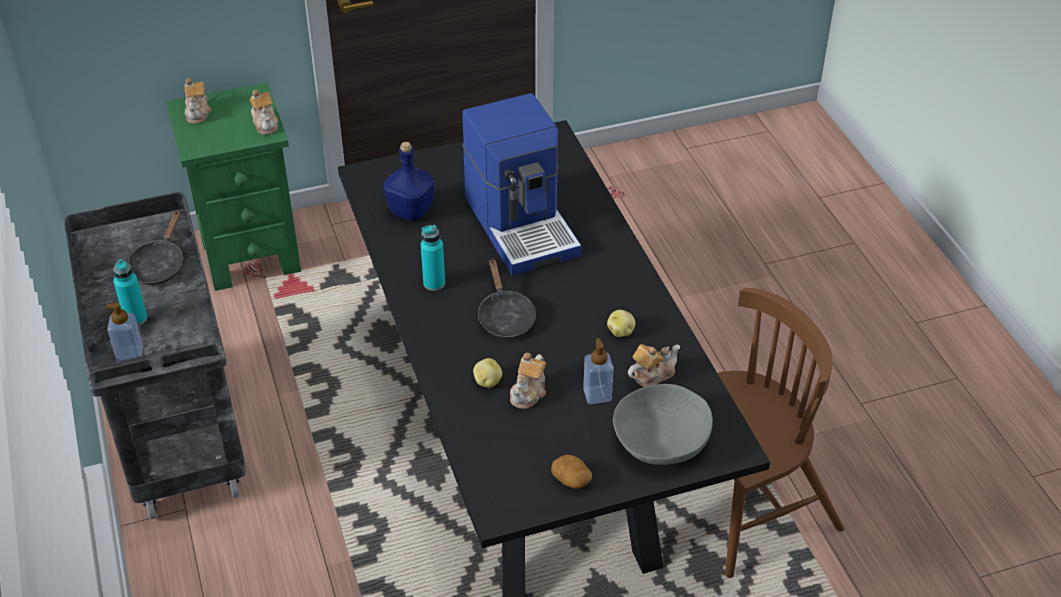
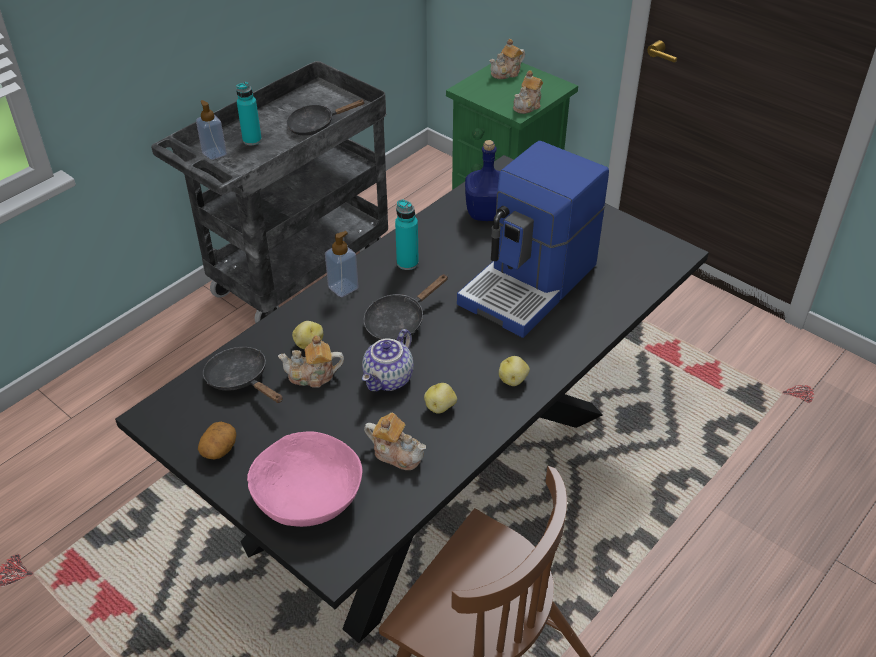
camera: 60 degrees right, 0 degrees up
soap dispenser [583,338,614,404] -> soap dispenser moved to [325,231,359,297]
grey bowl [613,384,713,465] -> pink bowl [247,431,362,527]
none -> black frying pan [203,347,283,403]
none -> teapot [362,329,414,392]
none -> potato [499,356,530,386]

